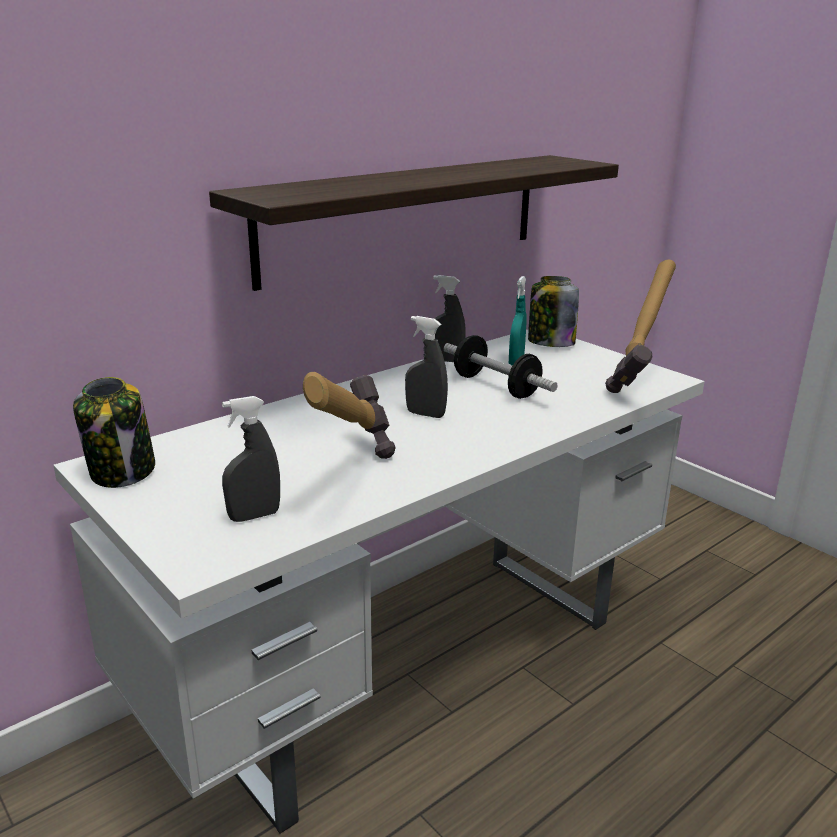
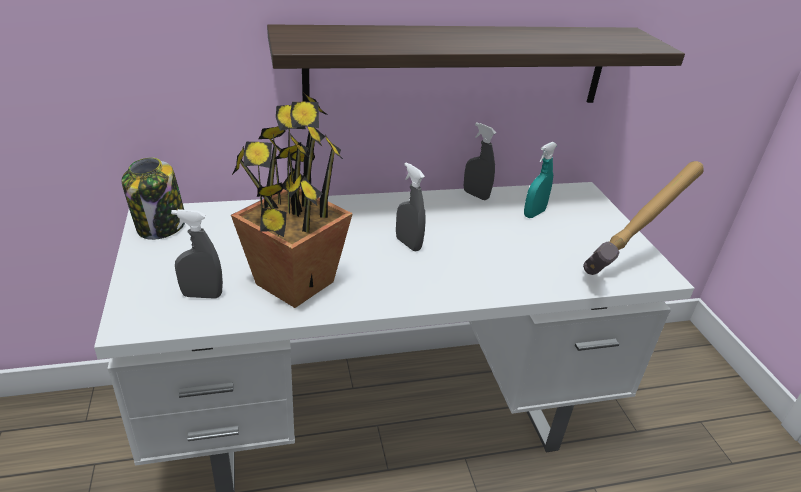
camera: 25 degrees right, 10 degrees up
hammer [303,372,396,459] -> potted plant [231,93,353,308]
dumbbell [443,335,557,399] -> none
jar [528,276,579,347] -> none

